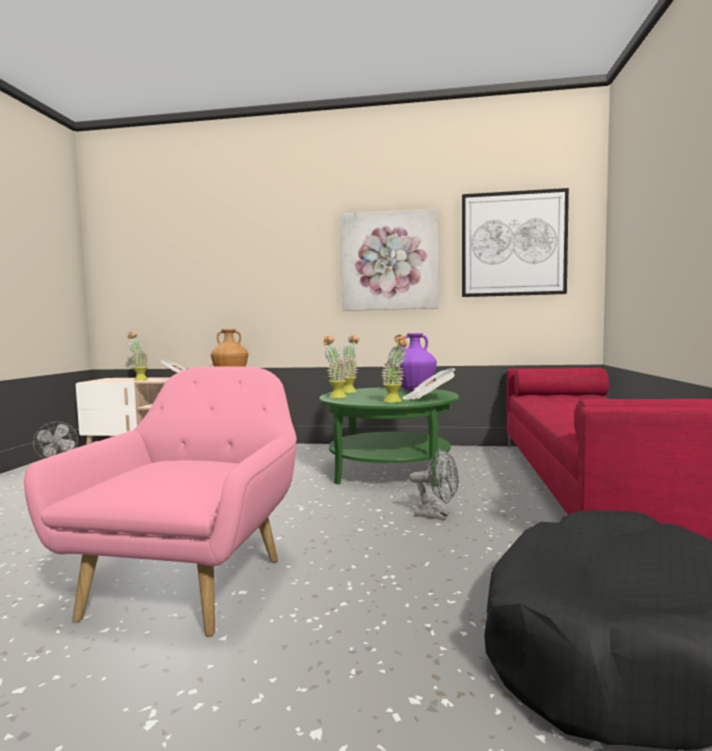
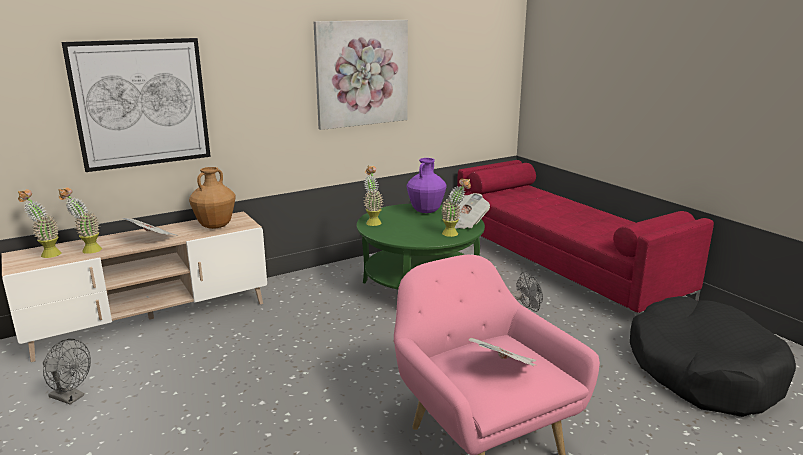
camera: 40 degrees left, 15 degrees up
potted plant [323,336,349,398] -> potted plant moved to [18,189,62,258]
picture [462,188,569,297] -> picture moved to [61,38,211,172]
none -> newspaper [469,338,536,366]

